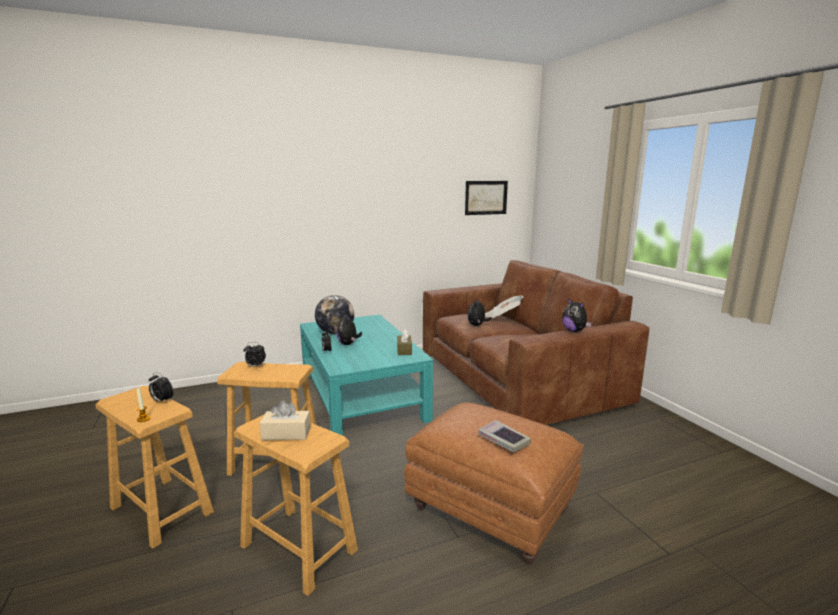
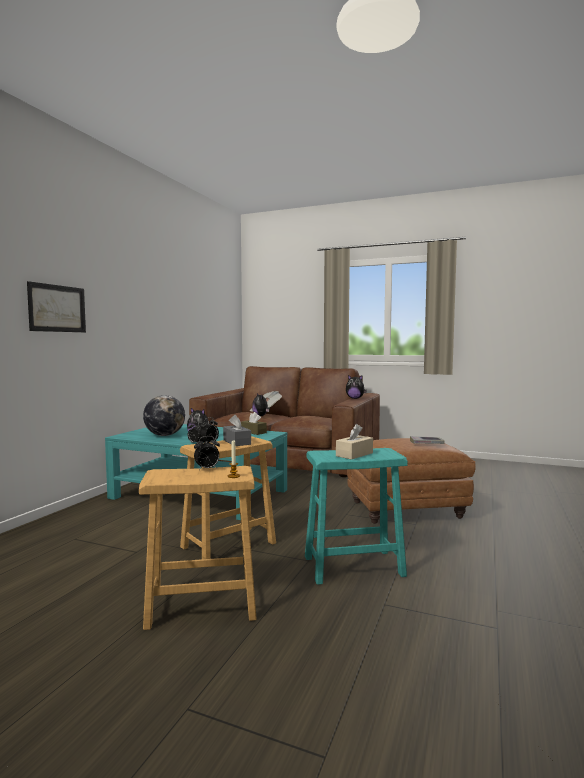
camera: 45 degrees left, 10 degrees down
brown stool [234,414,358,596] -> turquoise stool [305,448,408,585]
picture [465,181,508,215] -> picture moved to [27,281,86,332]
none -> grey tissue box [223,415,251,446]

